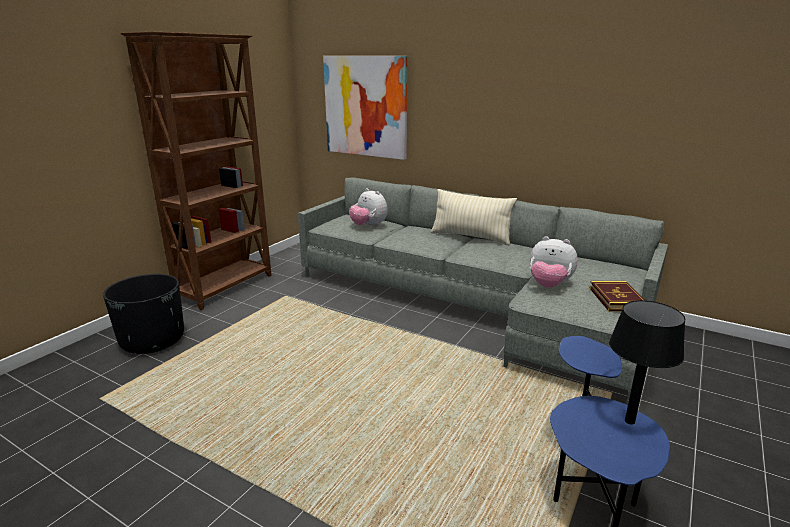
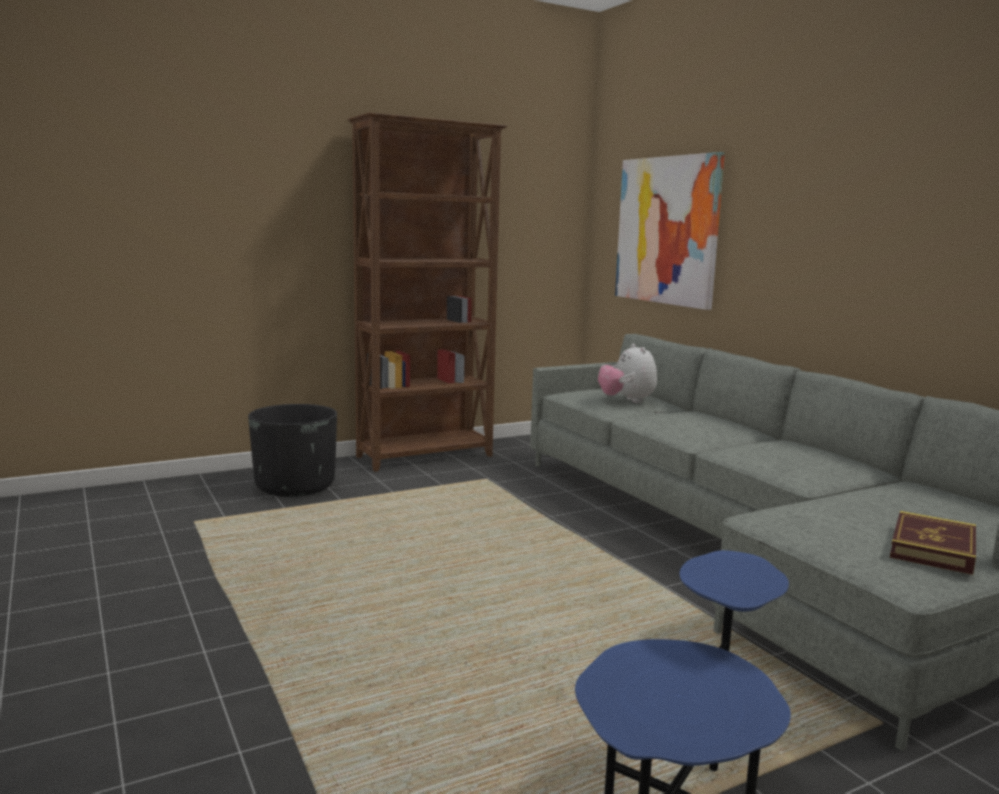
camera: 30 degrees right, 10 degrees down
beige pillow [431,189,517,245] -> none
plush toy [530,236,578,288] -> none
black table lamp [609,300,685,425] -> none

